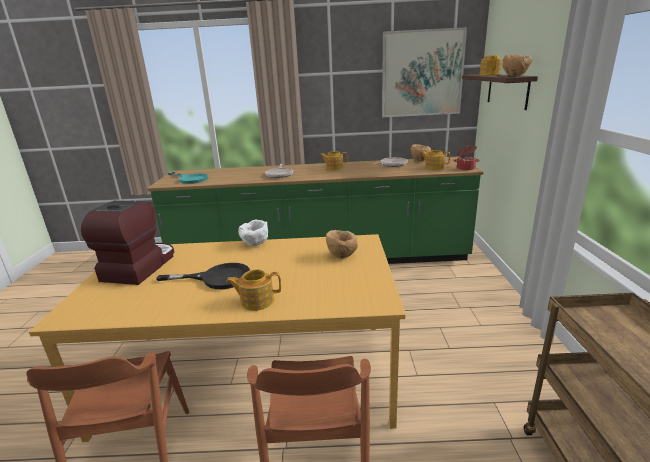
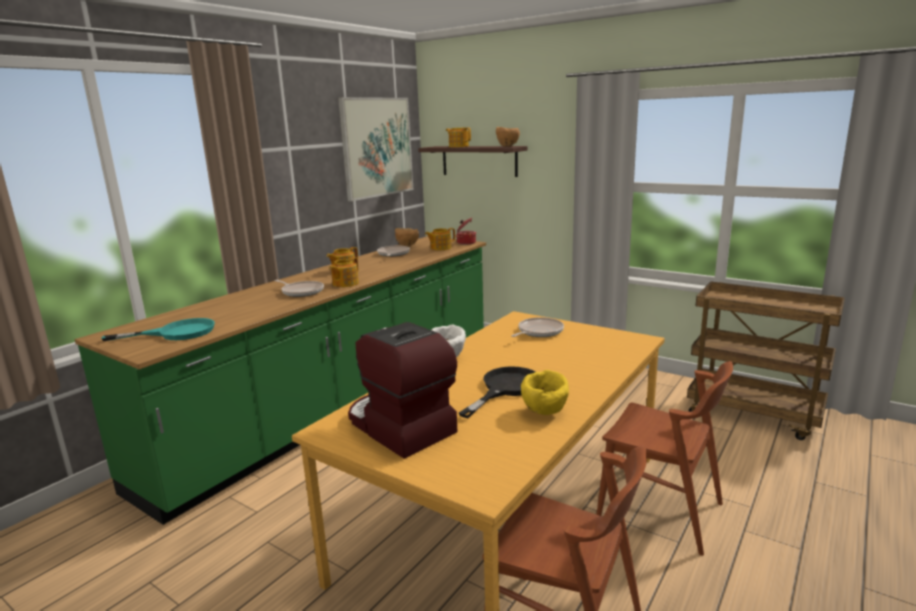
camera: 55 degrees left, 5 degrees down
teapot [226,270,281,311] -> teapot moved to [329,257,359,287]
brown bowl [326,230,358,259] -> frying pan [511,317,564,337]
none -> yellow bowl [521,370,569,415]

